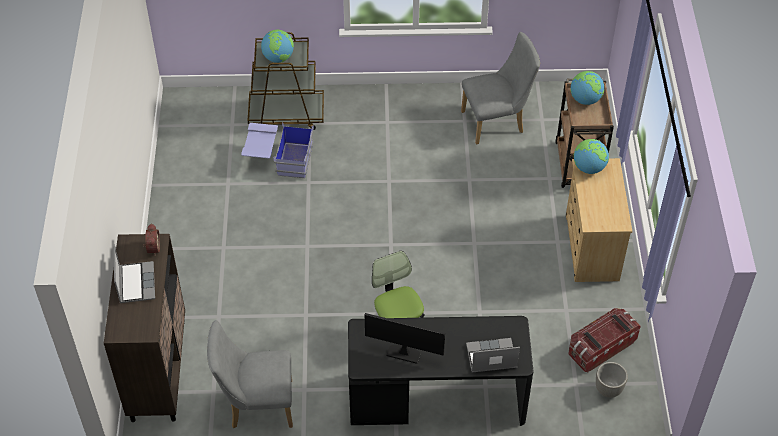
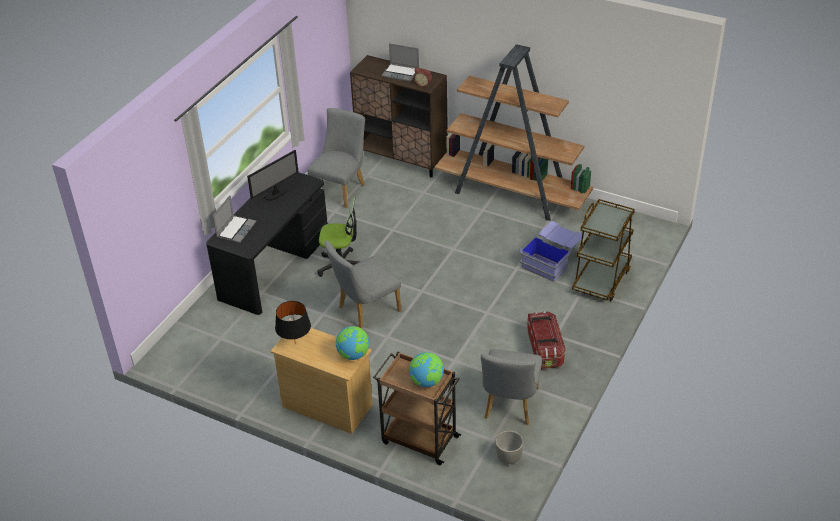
camera: 120 degrees right, 10 degrees down
globe [261,30,294,63] -> none
storage box [569,308,641,372] -> storage box moved to [527,311,566,369]
grey planter [596,362,628,398] -> grey planter moved to [495,430,524,464]
none -> black table lamp [275,301,311,344]
none -> grey chair [324,240,401,329]
none -> brown bookcase [434,44,593,221]

